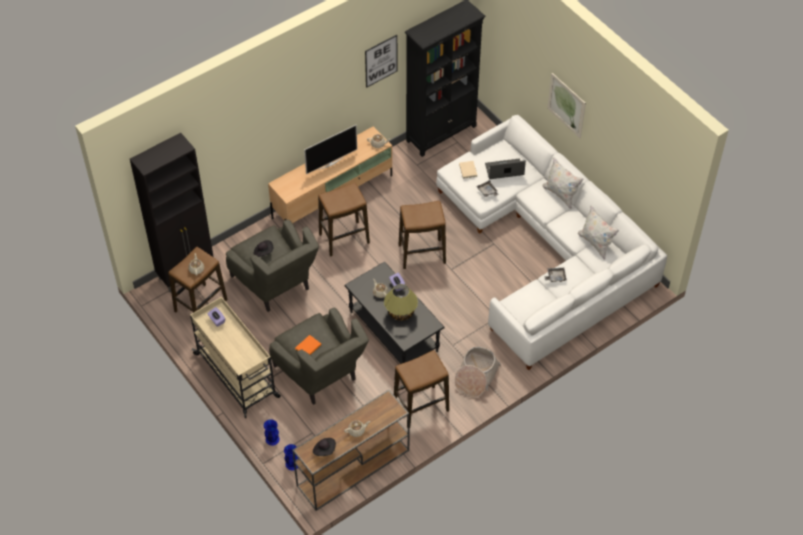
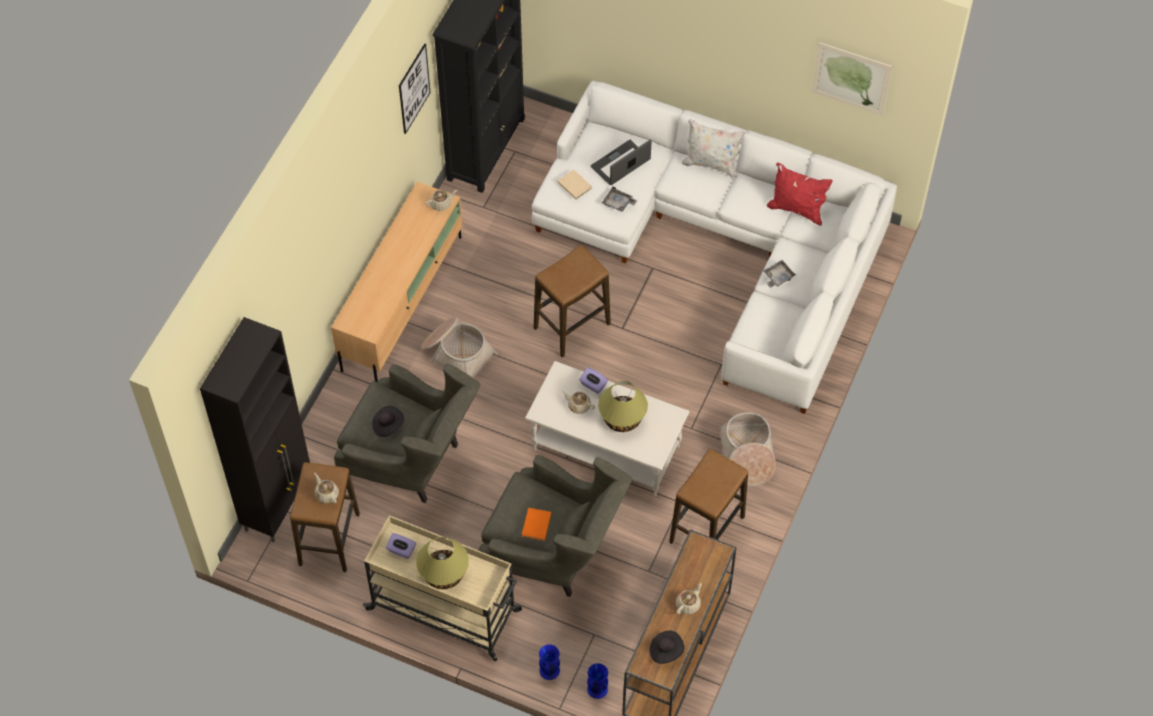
camera: 30 degrees left, 5 degrees up
television [304,125,357,174] -> none
stool [318,183,370,257] -> basket [422,317,498,378]
black coffee table [345,261,445,364] -> white coffee table [525,361,689,496]
picture [547,73,586,138] -> picture moved to [812,42,893,116]
white pillow [578,205,619,260] -> red pillow [767,162,833,226]
none -> table lamp [416,537,469,589]

